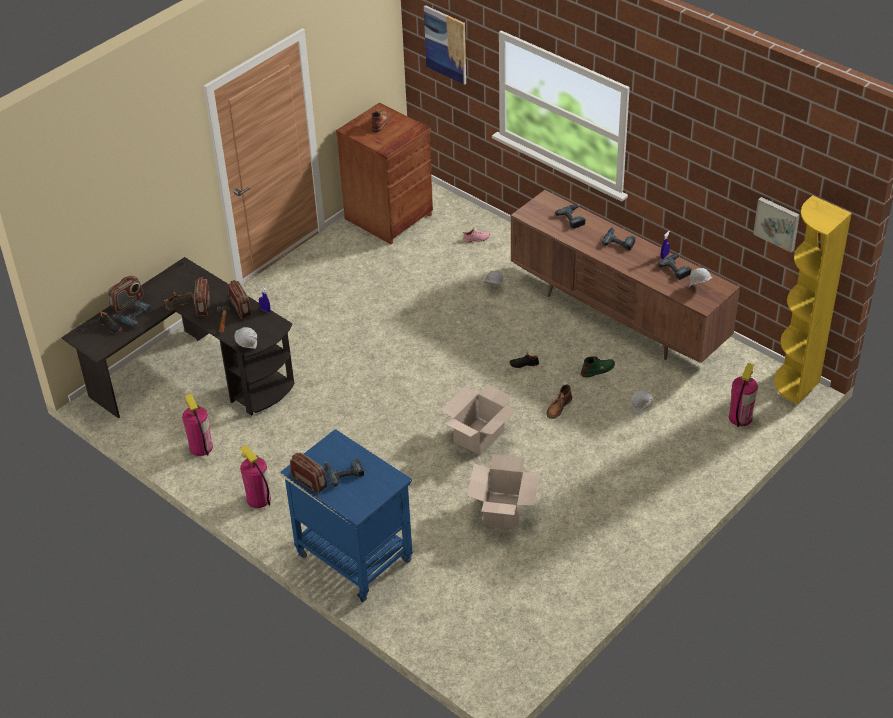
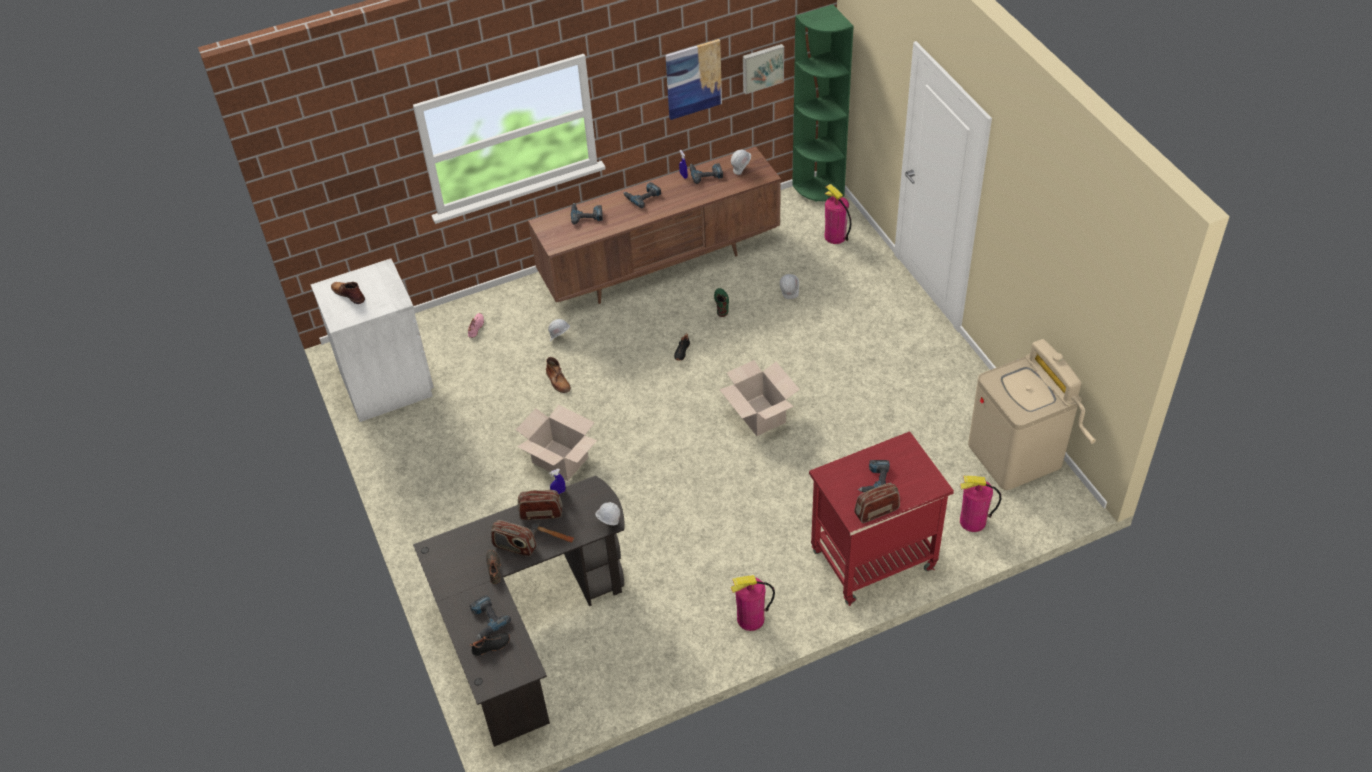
camera: 65 degrees left, 5 degrees up
radio [108,276,144,312] -> none
fire extinguisher [182,393,213,456] -> fire extinguisher moved to [960,476,1001,532]
blue cart [280,429,413,602] -> red cart [809,431,954,606]
brown dresser [336,102,433,244] -> white dresser [311,258,434,422]
picture [424,5,466,85] -> picture moved to [665,39,722,120]
cardboard box [467,454,540,529] -> cardboard box moved to [516,405,597,481]
brown boot [546,385,572,419] -> brown boot moved to [546,357,571,393]
yellow bookcase [774,195,852,405] -> green bookcase [792,4,853,202]
none -> beige washing machine [968,339,1096,490]

